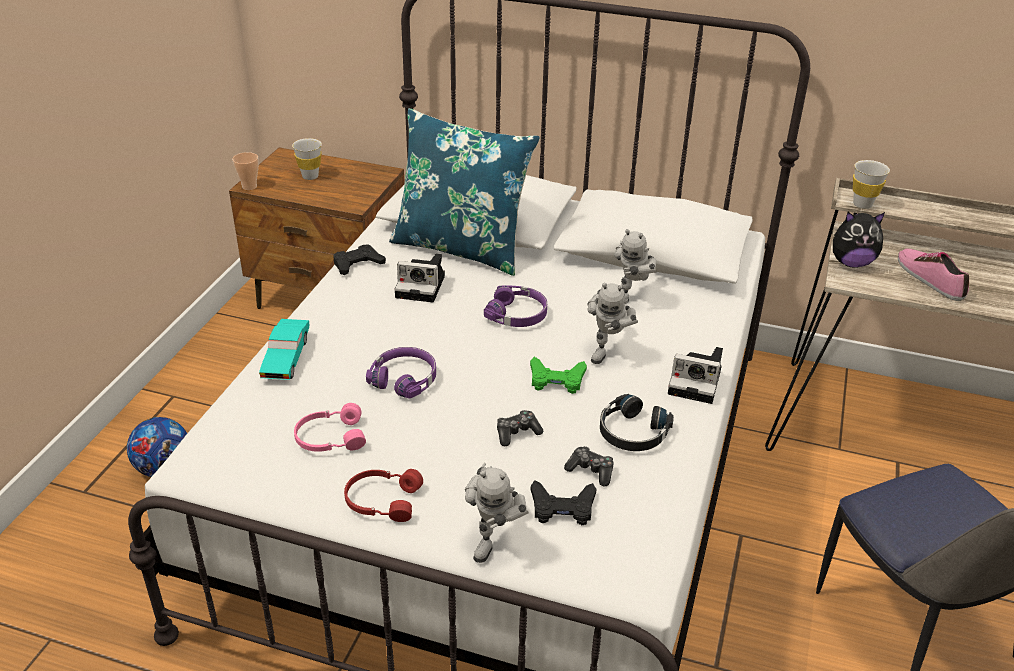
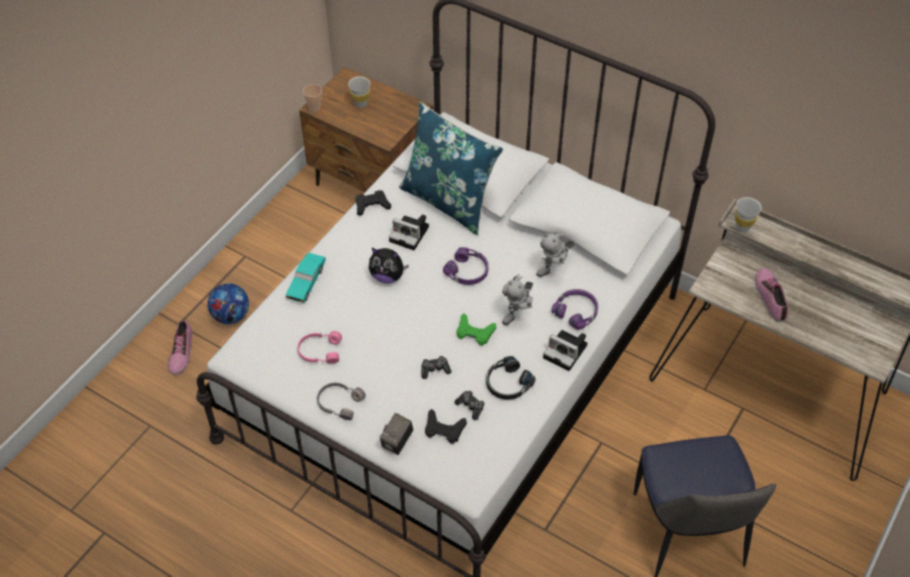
camera: 15 degrees right, 15 degrees up
red headphones [344,469,423,522] -> grey headphones [317,383,366,420]
purple headphones [366,347,436,399] -> purple headphones moved to [551,289,598,330]
toy robot [465,463,529,563] -> camera [380,413,413,455]
plush toy [833,212,885,268] -> plush toy moved to [369,248,409,283]
none -> shoe [168,320,192,375]

